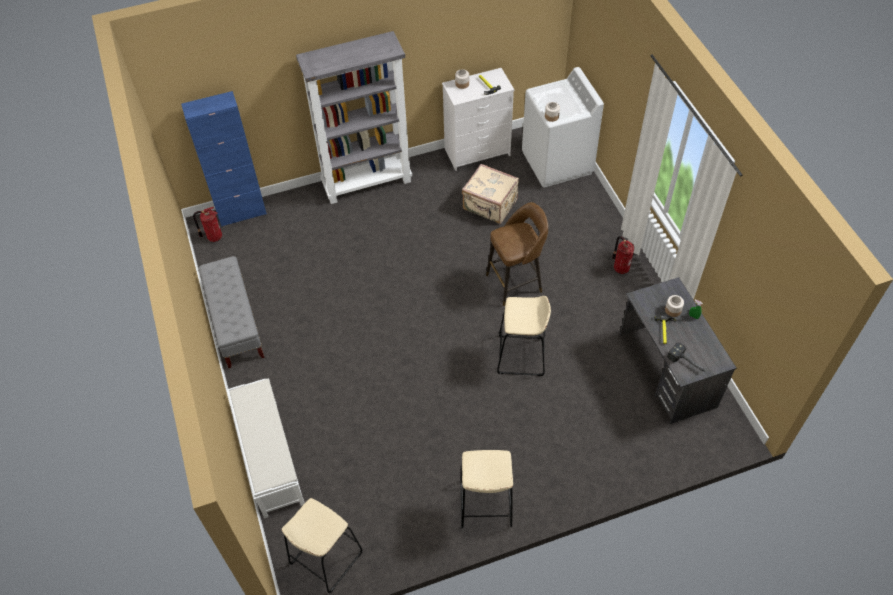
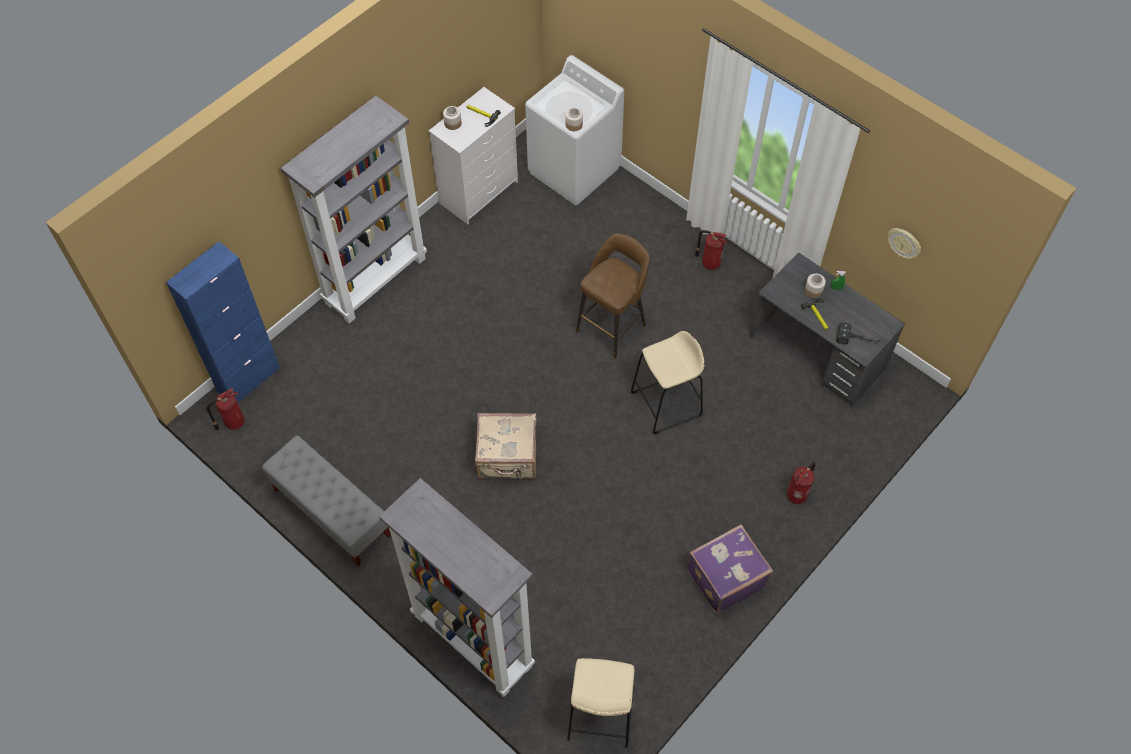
camera: 30 degrees left, 5 degrees up
white bench [227,378,305,518] -> grey bookcase [379,478,535,697]
beige stool [460,450,513,528] -> purple suitcase [687,524,773,614]
beige suitcase [462,164,519,224] -> beige suitcase moved to [475,413,536,480]
none -> fire extinguisher [787,462,816,504]
none -> wall clock [888,228,921,259]

